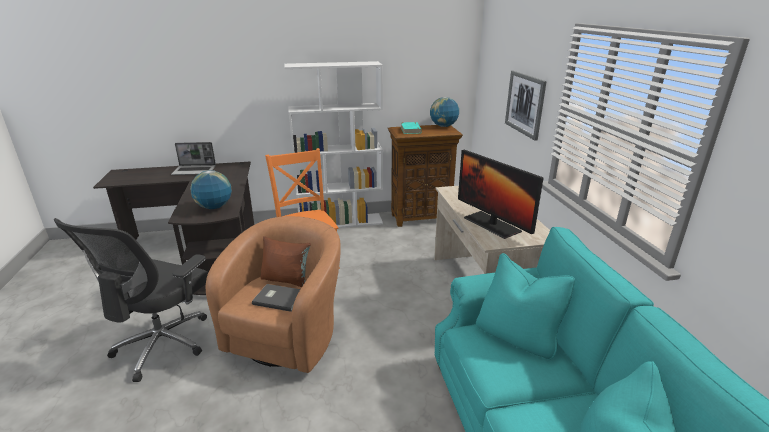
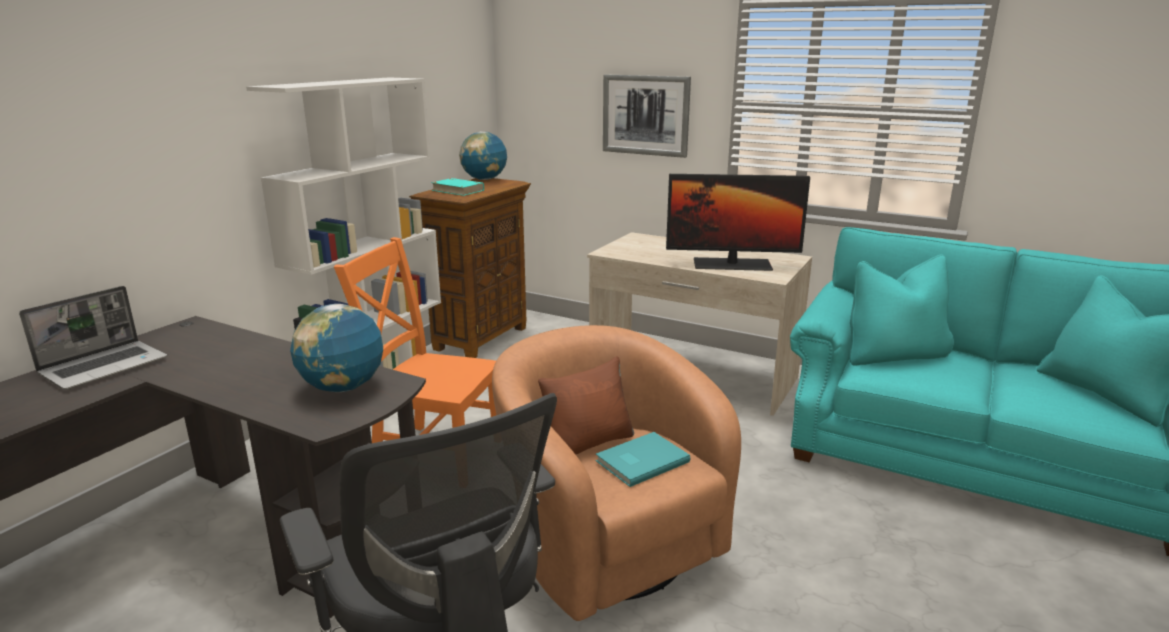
camera: 50 degrees left, 5 degrees down
grey book [252,284,300,312] -> turquoise book [596,432,690,487]

